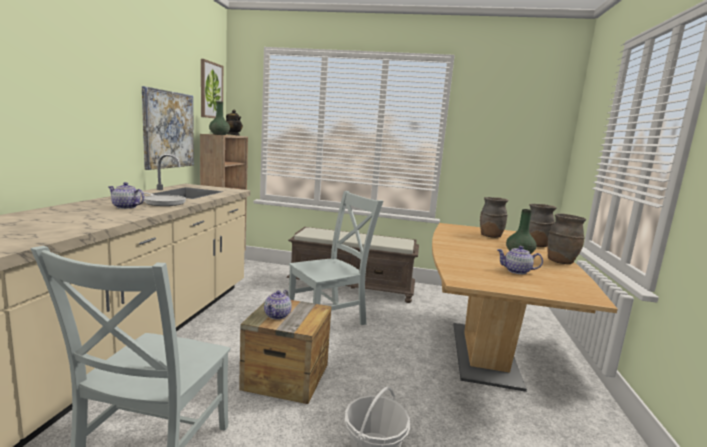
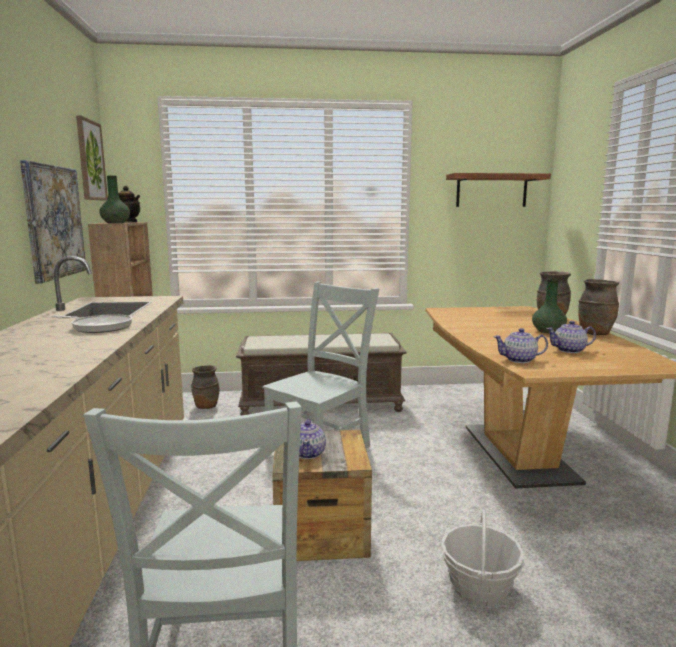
camera: 15 degrees left, 0 degrees up
teapot [108,182,145,209] -> teapot moved to [493,328,548,363]
brown vase [480,197,508,238] -> brown vase moved to [191,365,219,409]
none -> shelf [446,173,551,207]

